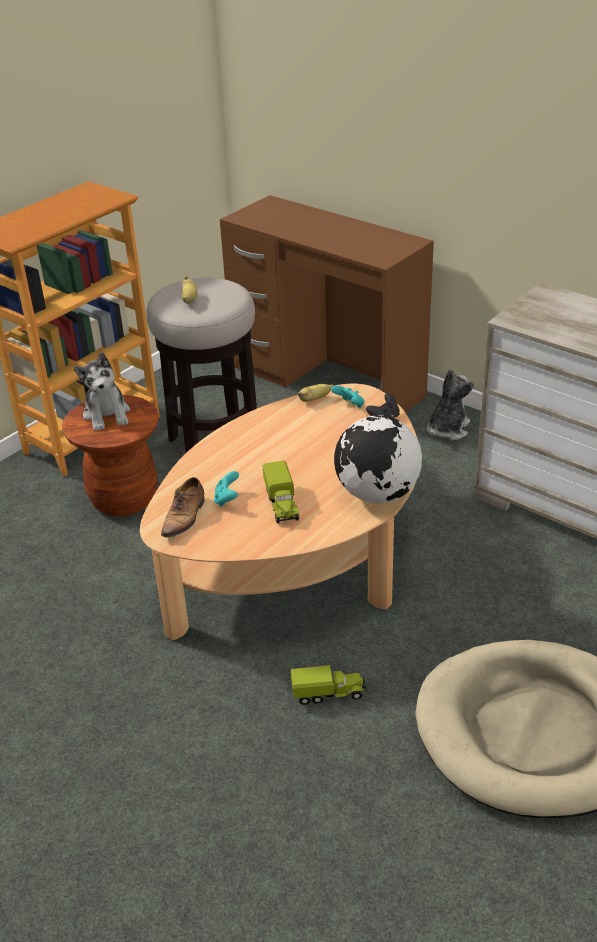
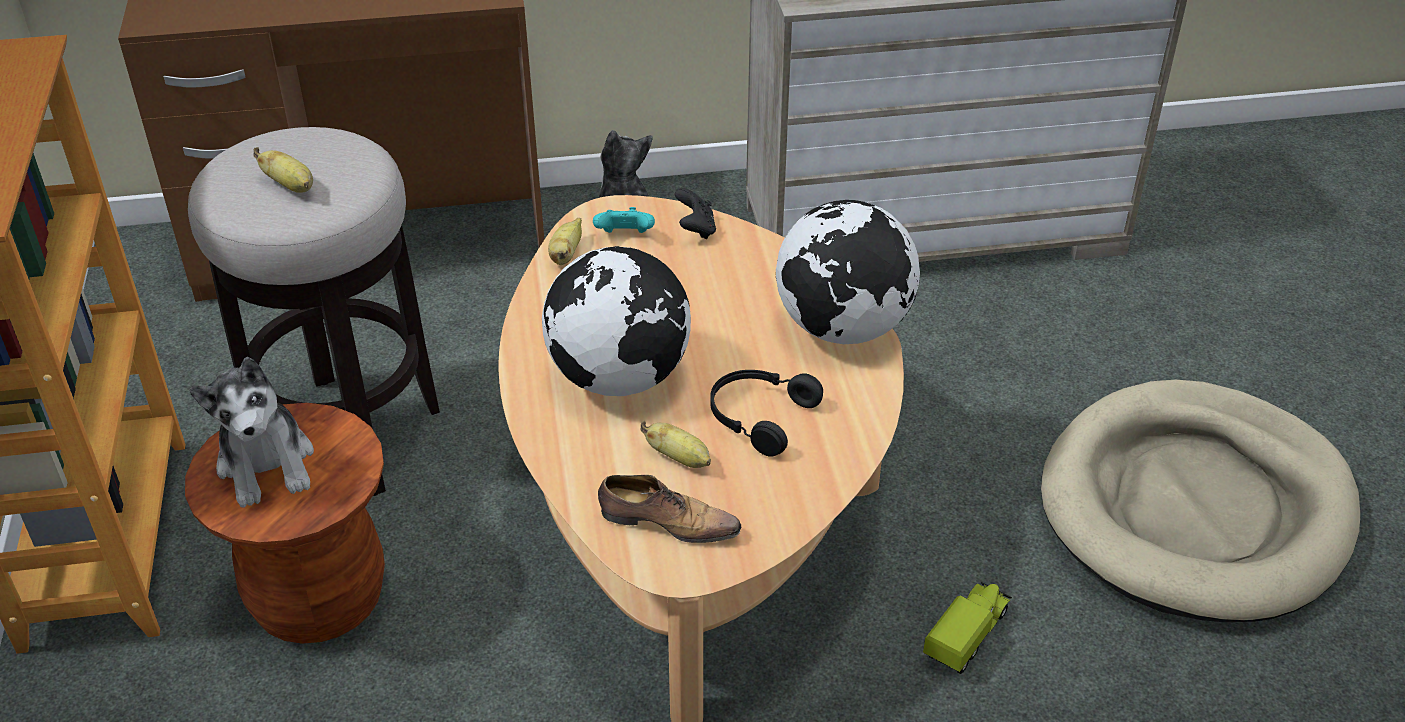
camera: 50 degrees left, 5 degrees up
plush toy [74,352,130,431] -> plush toy turned 45 degrees clockwise [190,357,314,508]
shoe [161,477,205,538] -> shoe turned 45 degrees counterclockwise [598,475,741,543]
turquoise game controller [214,471,239,507] -> banana [641,421,711,468]
toy truck [263,461,299,524] -> black headphones [710,370,823,457]
none -> globe [542,246,691,396]

